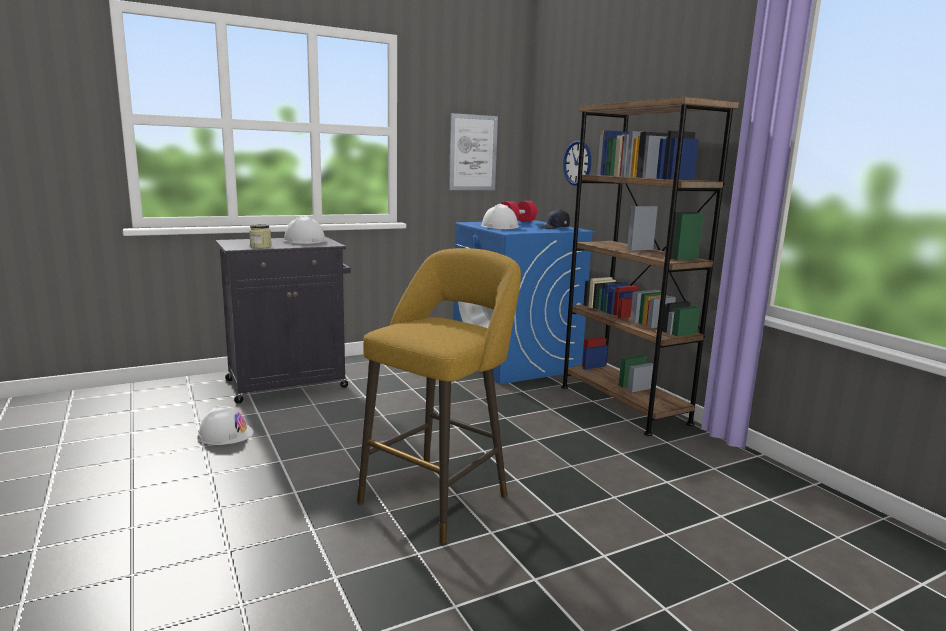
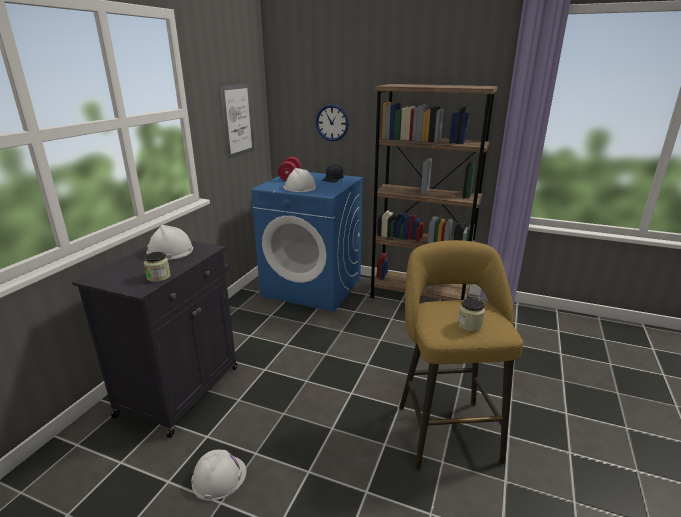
camera: 40 degrees left, 10 degrees up
none -> jar [458,298,485,332]

